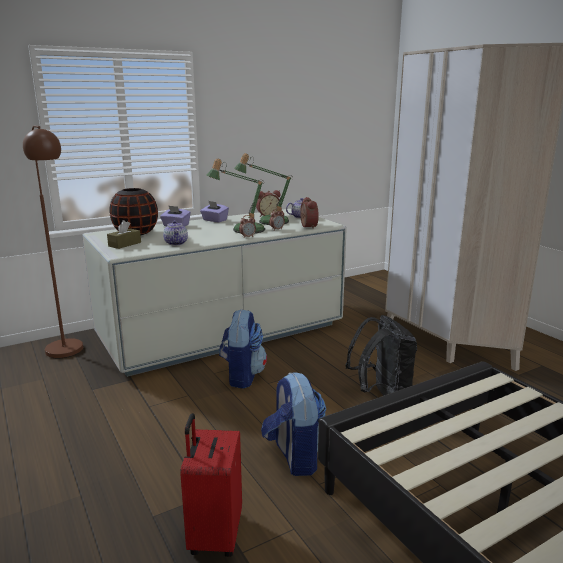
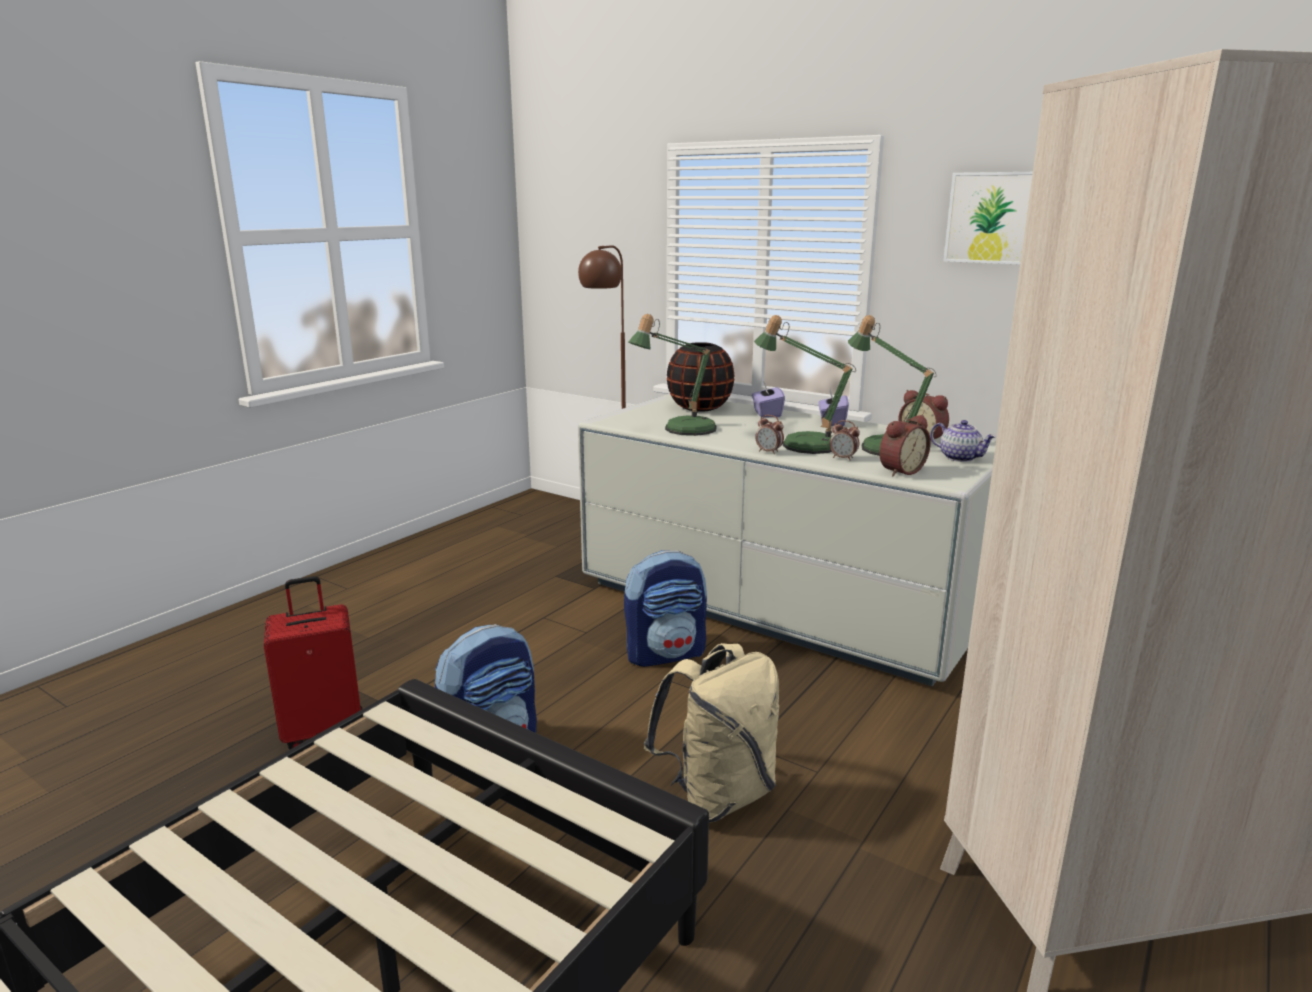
camera: 65 degrees right, 0 degrees up
brown tissue box [107,220,141,249] -> none
teapot [163,220,188,246] -> table lamp [628,314,717,436]
black backpack [345,315,417,396] -> beige backpack [644,643,779,822]
none -> picture [943,172,1033,265]

